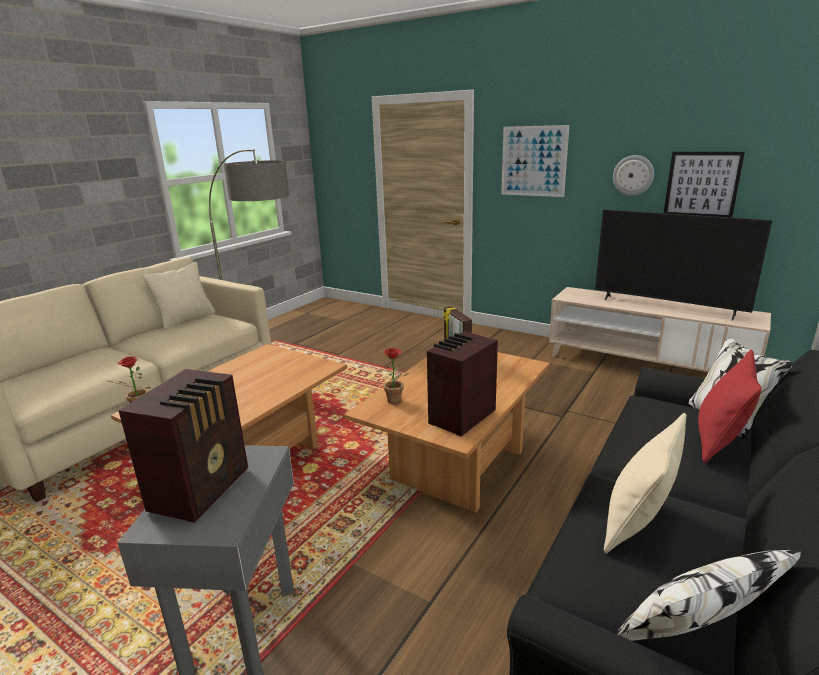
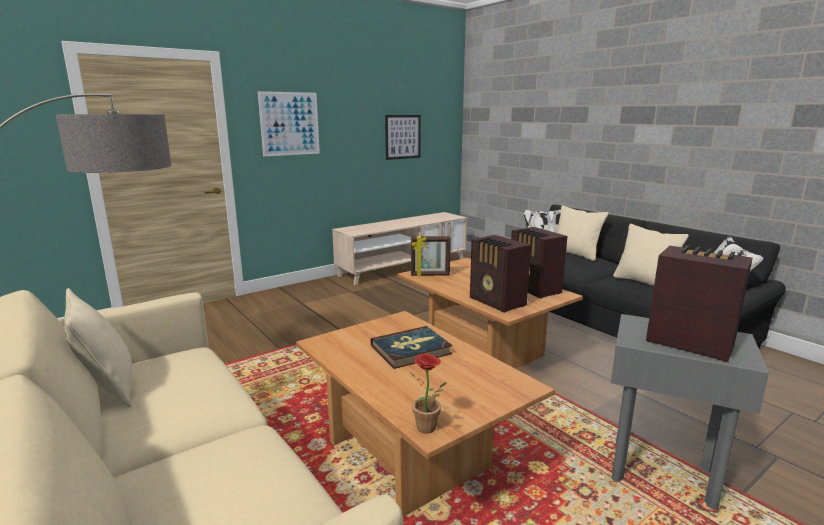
camera: 70 degrees left, 5 degrees down
potted plant [380,348,409,404] -> radio [470,235,531,313]
television [595,210,772,320] -> none
wall clock [613,155,654,196] -> none
red pillow [698,350,762,463] -> beige pillow [556,206,608,261]
none -> book [371,326,452,369]

